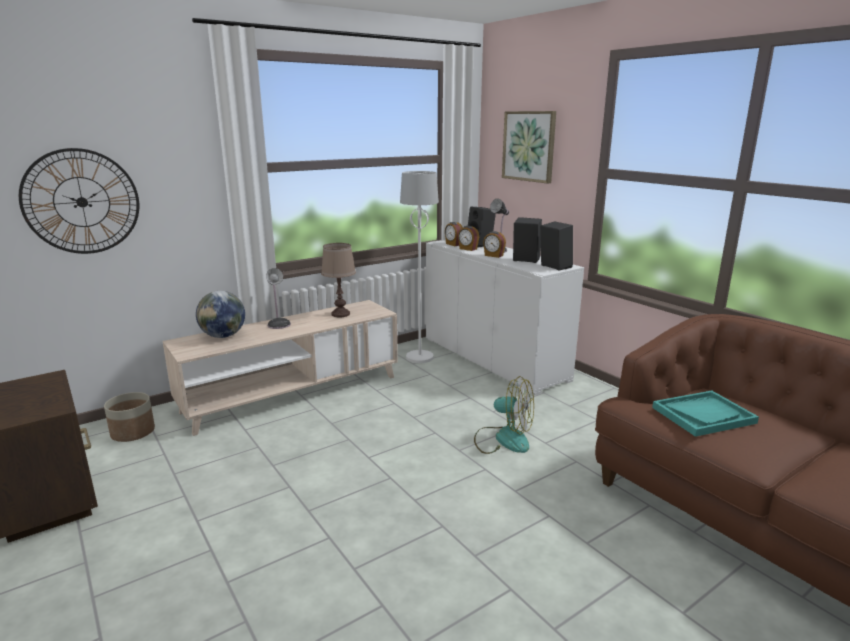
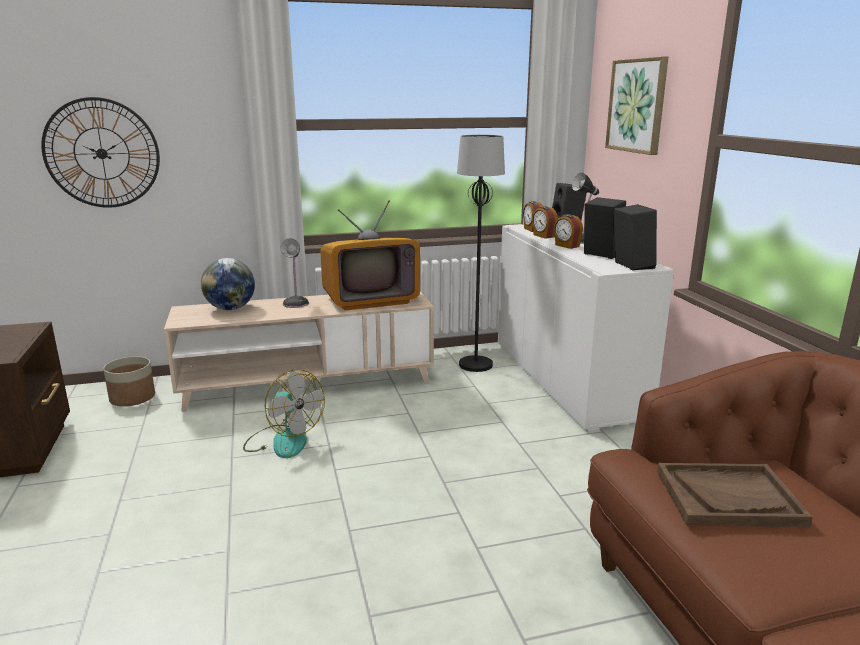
camera: 20 degrees right, 0 degrees up
brown table lamp [321,243,356,317] -> television [320,200,420,311]
white floor lamp [400,171,439,363] -> black floor lamp [457,135,505,372]
fan [474,376,534,454] -> fan moved to [243,369,325,458]
turquoise tray [652,391,759,437] -> brown tray [657,463,813,527]

